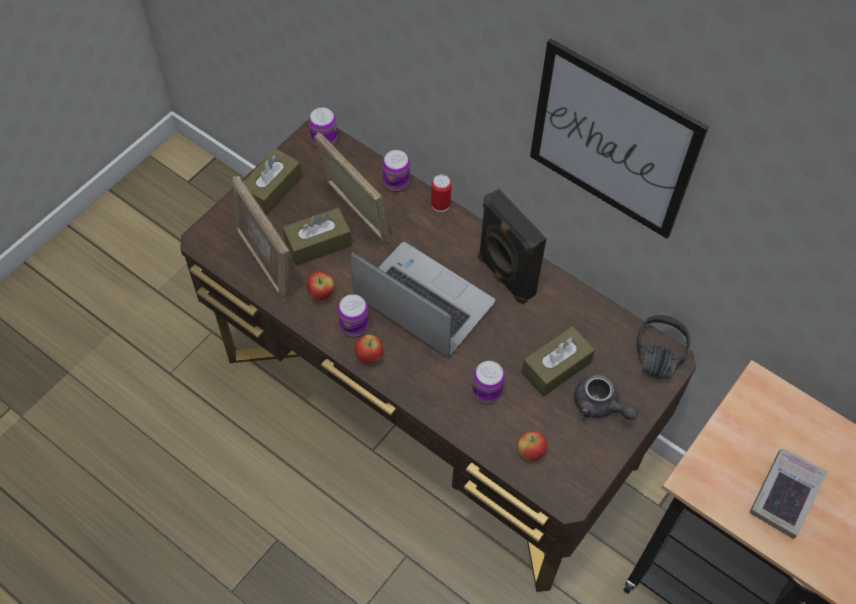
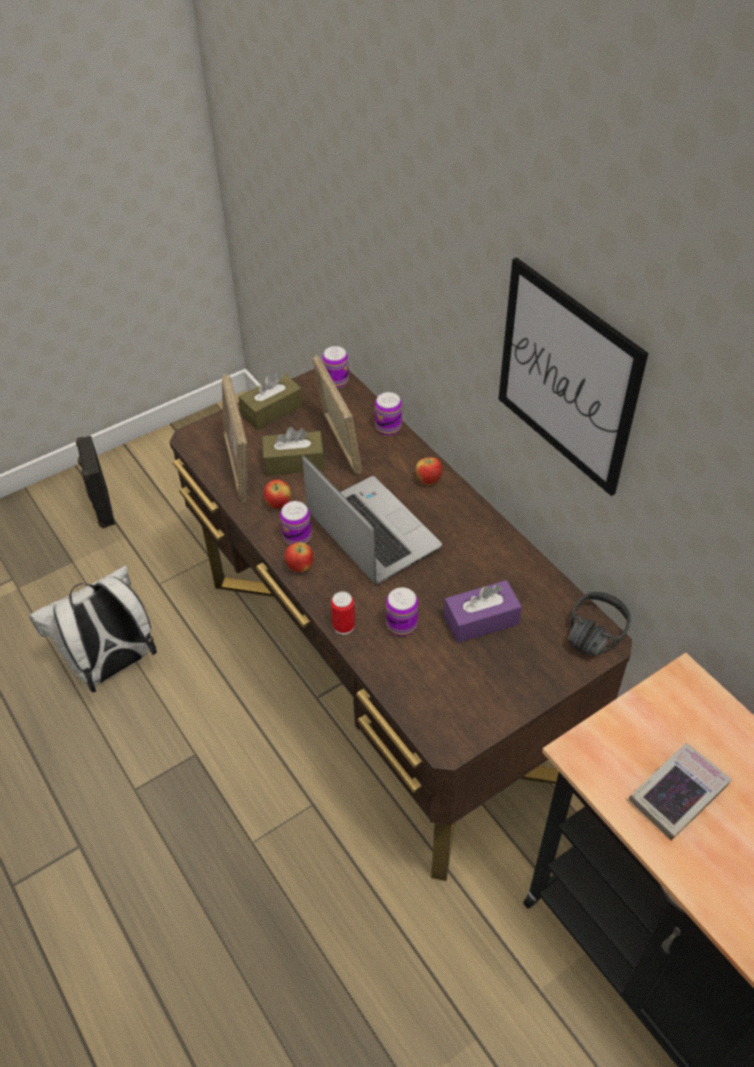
camera: 20 degrees right, 10 degrees down
can [431,175,452,212] -> can moved to [331,591,355,635]
black speaker [478,189,546,304] -> black speaker moved to [76,436,115,528]
apple [517,431,547,461] -> apple moved to [416,456,442,485]
brown tissue box [521,326,595,397] -> purple tissue box [444,580,522,643]
grey teapot [574,375,638,420] -> none
none -> white backpack [30,565,157,693]

